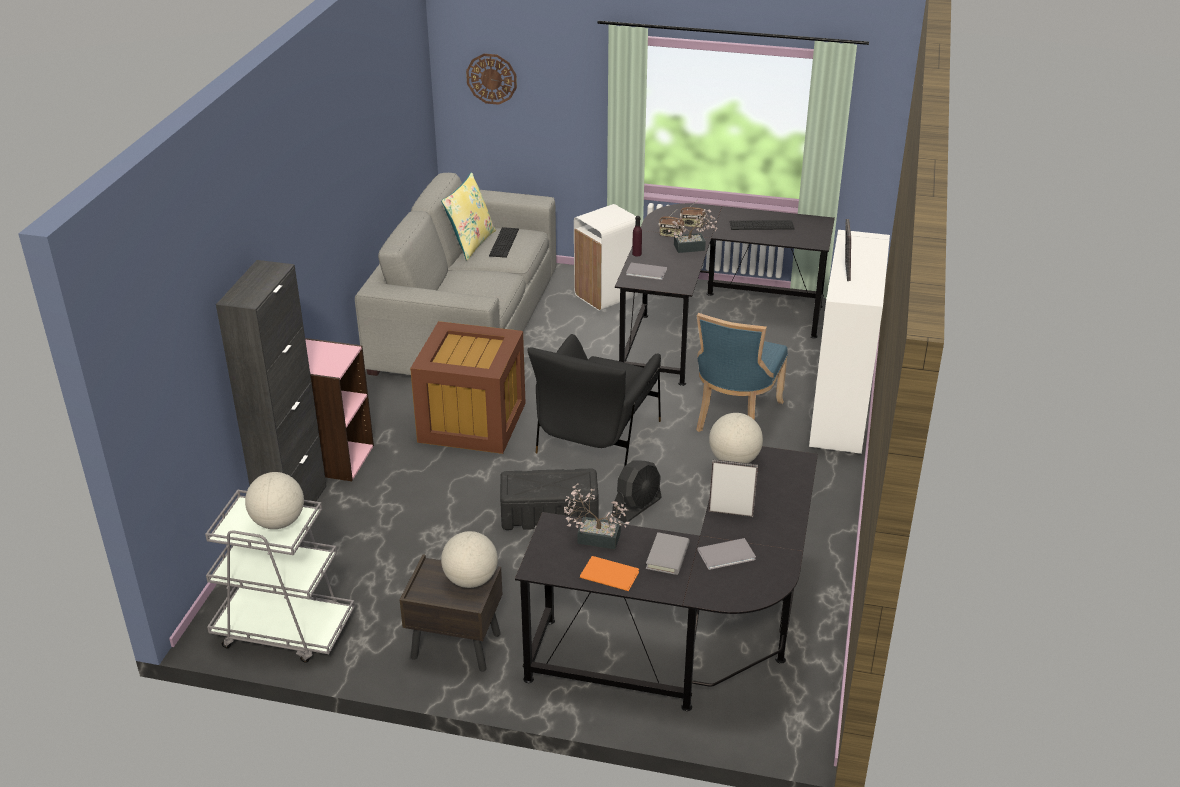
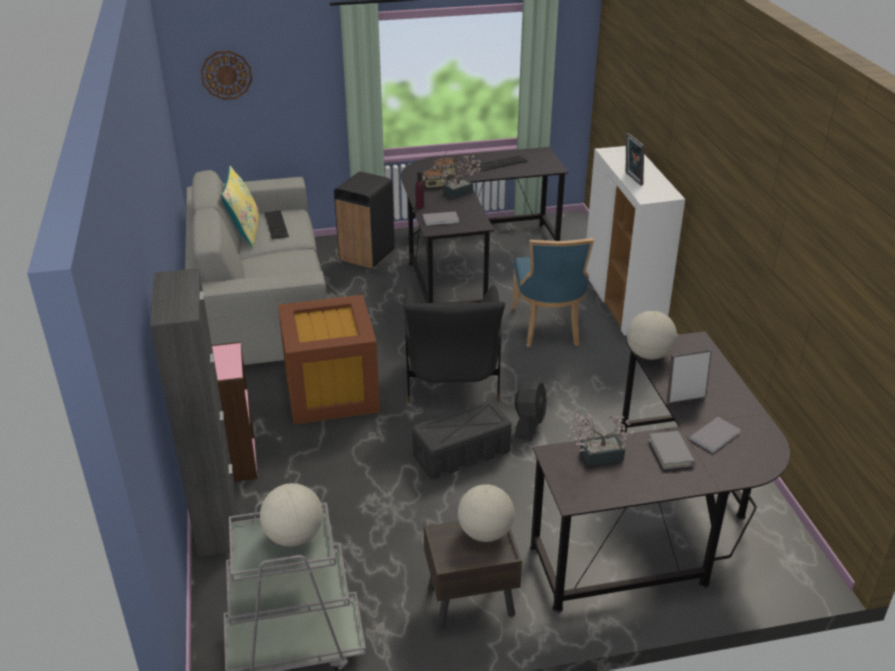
camera: 25 degrees left, 0 degrees up
white trash can [574,204,638,311] -> black trash can [334,172,395,269]
orange book [580,556,639,591] -> none

